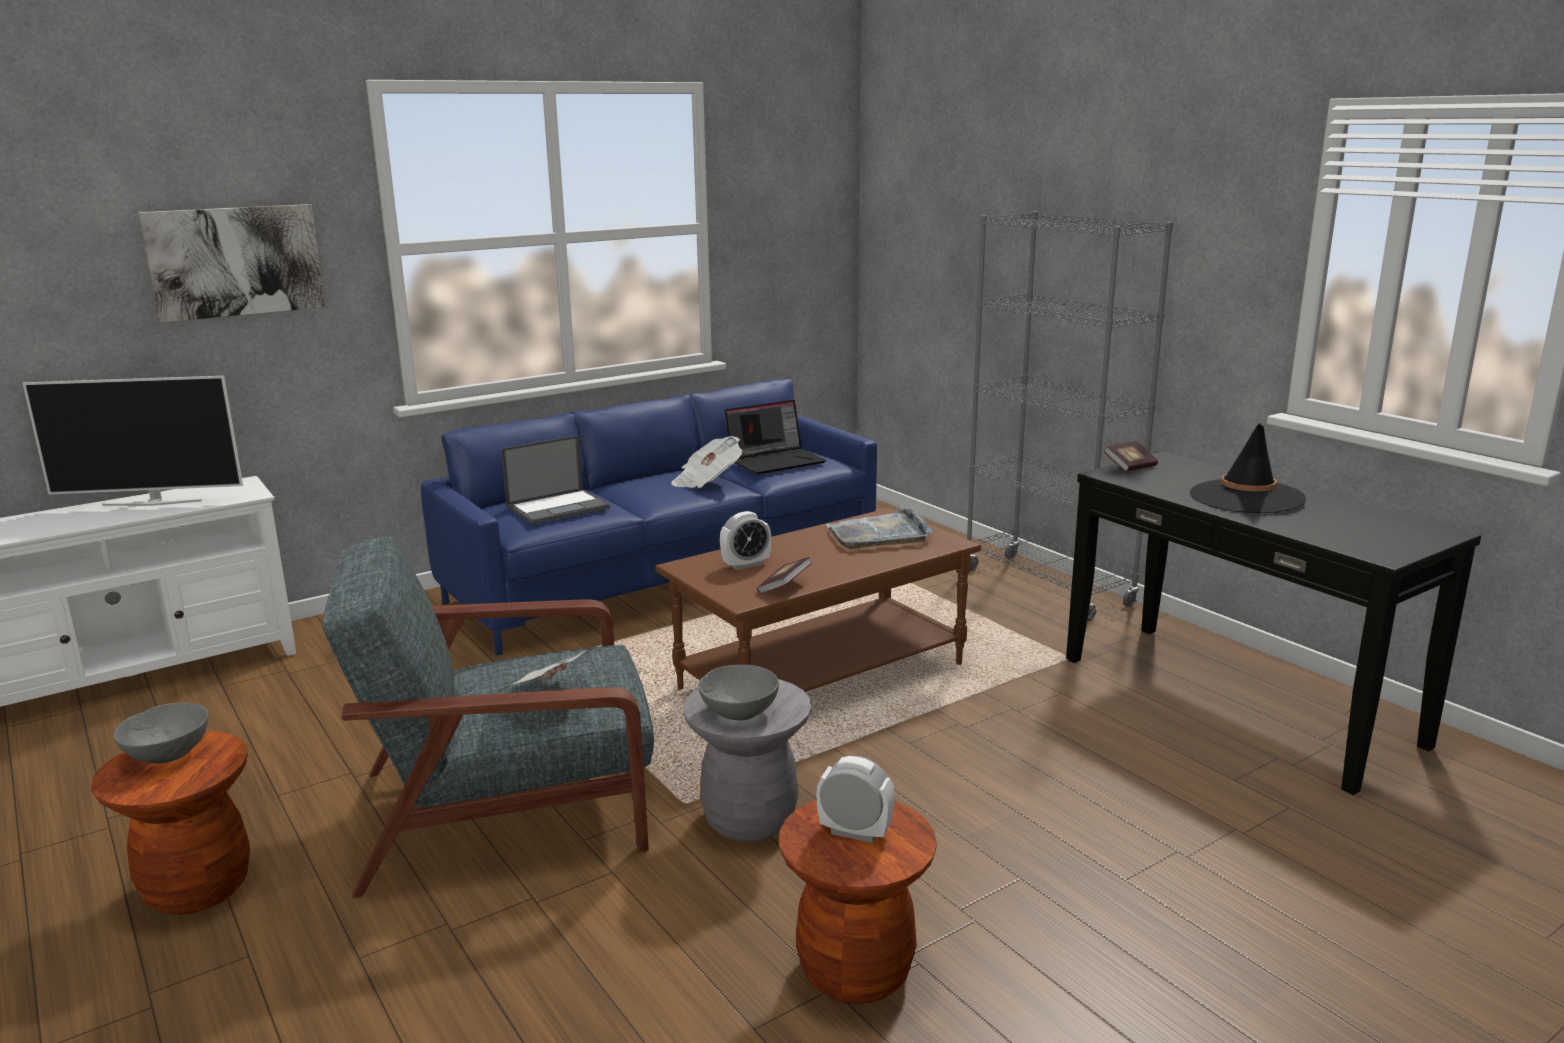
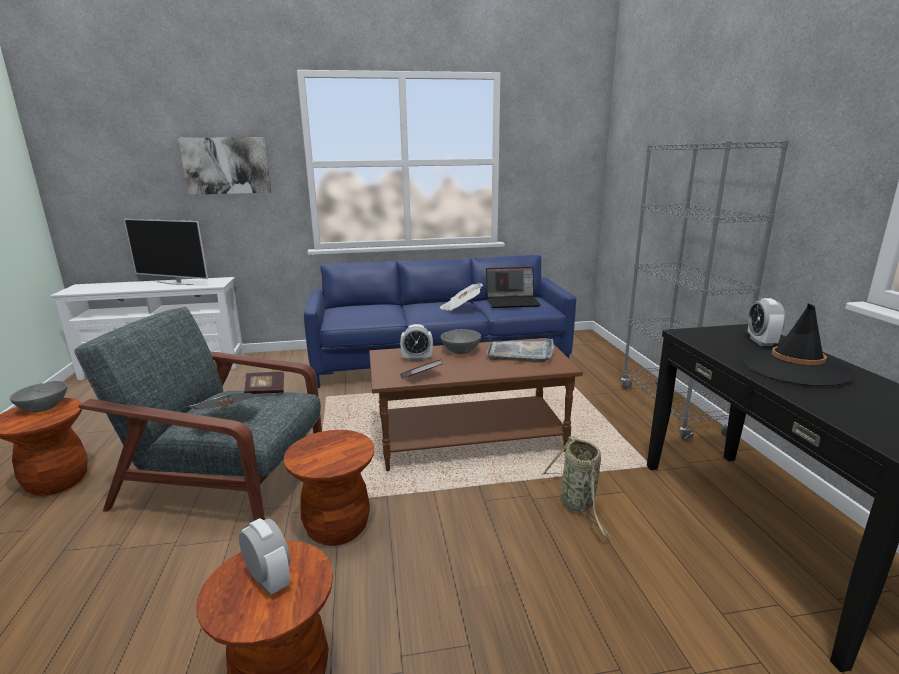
camera: 25 degrees right, 0 degrees up
laptop [501,435,610,525] -> none
grey stool [683,679,811,842] -> brown stool [283,430,375,546]
grey bowl [698,665,779,720] -> grey bowl moved to [441,329,481,354]
book [1104,441,1158,472] -> book moved to [244,372,284,394]
none -> basket [542,436,610,536]
none -> alarm clock [748,298,785,346]

